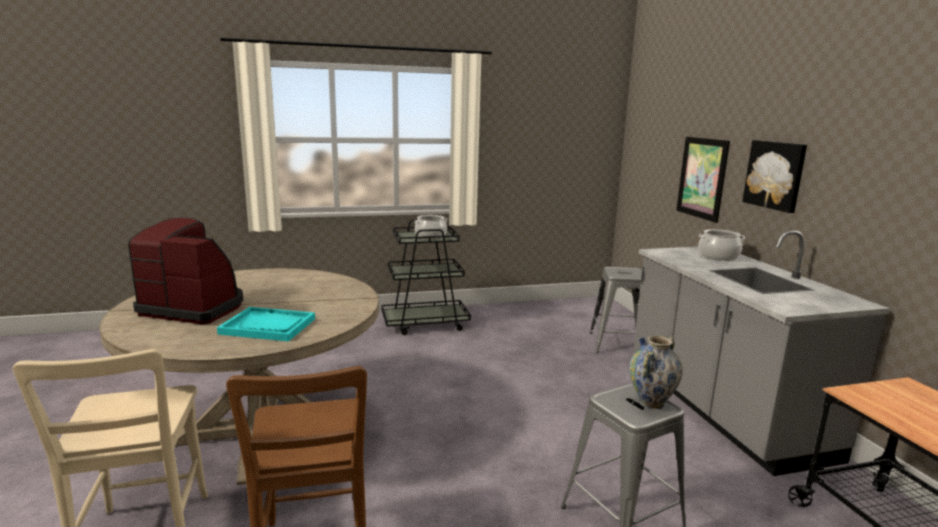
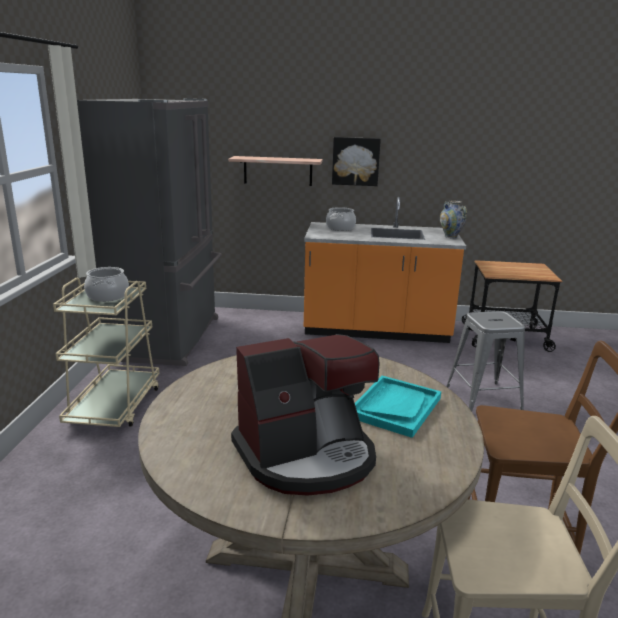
camera: 70 degrees left, 5 degrees up
coffee machine [128,217,243,324] -> coffee machine turned 150 degrees counterclockwise [231,334,380,495]
black cart [381,220,471,335] -> beige cart [53,278,160,427]
grey stool [590,267,642,353] -> none
vase [629,336,683,410] -> vase moved to [440,200,467,238]
grey counter [633,231,890,476] -> orange counter [304,197,466,343]
picture [676,137,730,223] -> shelf [228,156,323,186]
none -> grey fridge [77,98,222,366]

